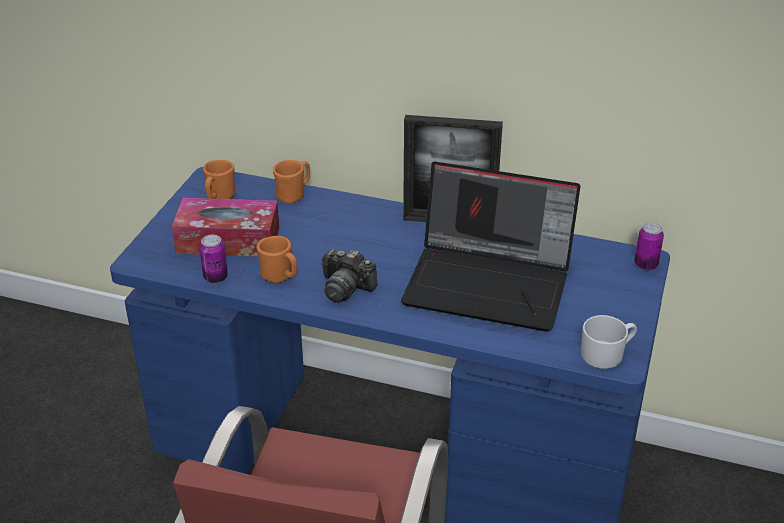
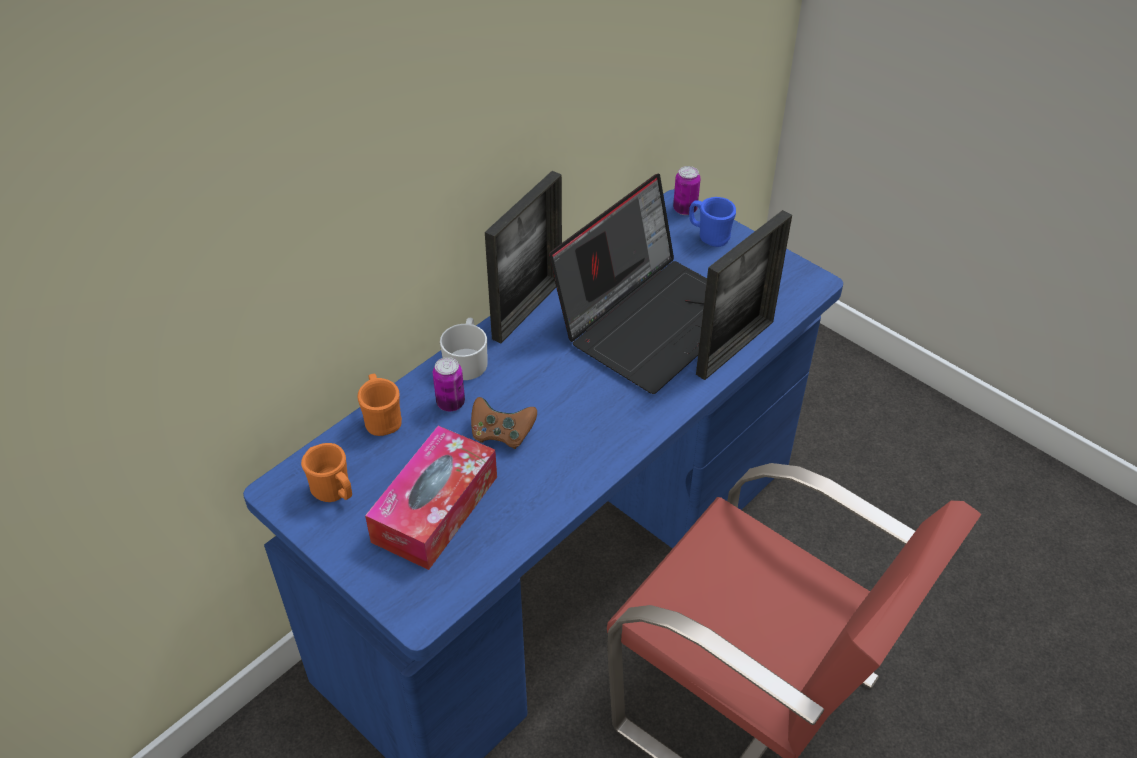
camera: 65 degrees left, 10 degrees up
can [199,235,228,283] -> can moved to [433,357,465,411]
orange mug [257,236,297,283] -> none
camera [322,249,378,303] -> none
white mug [581,315,637,369] -> white mug moved to [440,318,487,380]
none -> brown game controller [471,397,537,449]
none -> blue mug [689,197,736,247]
none -> picture frame [696,210,792,380]

